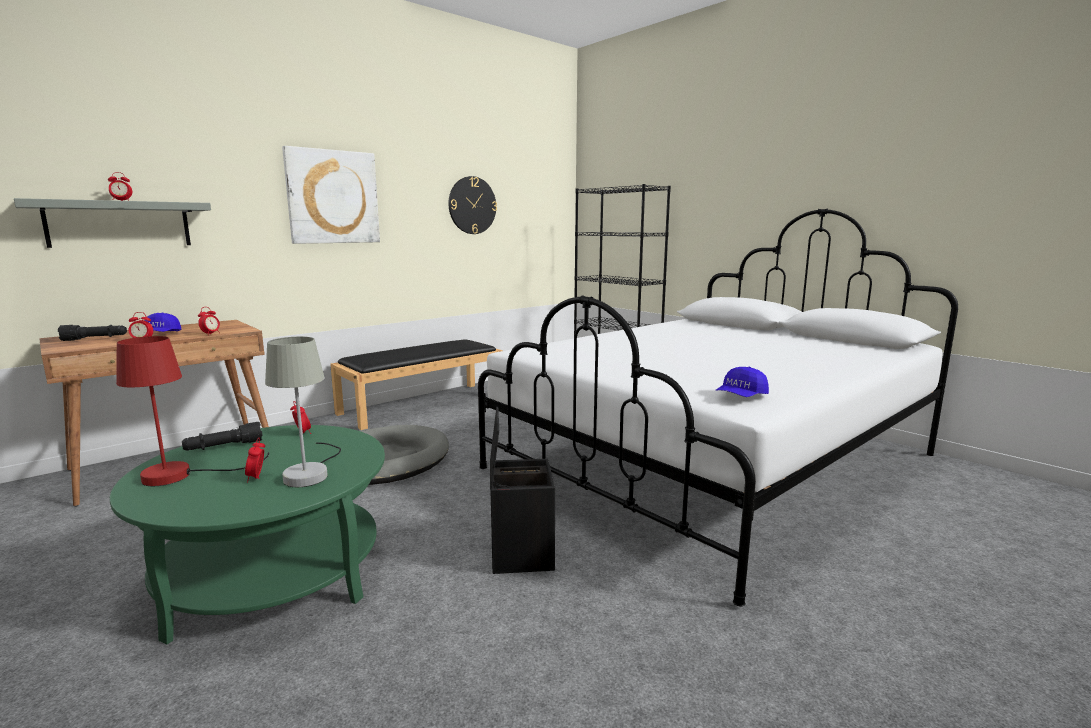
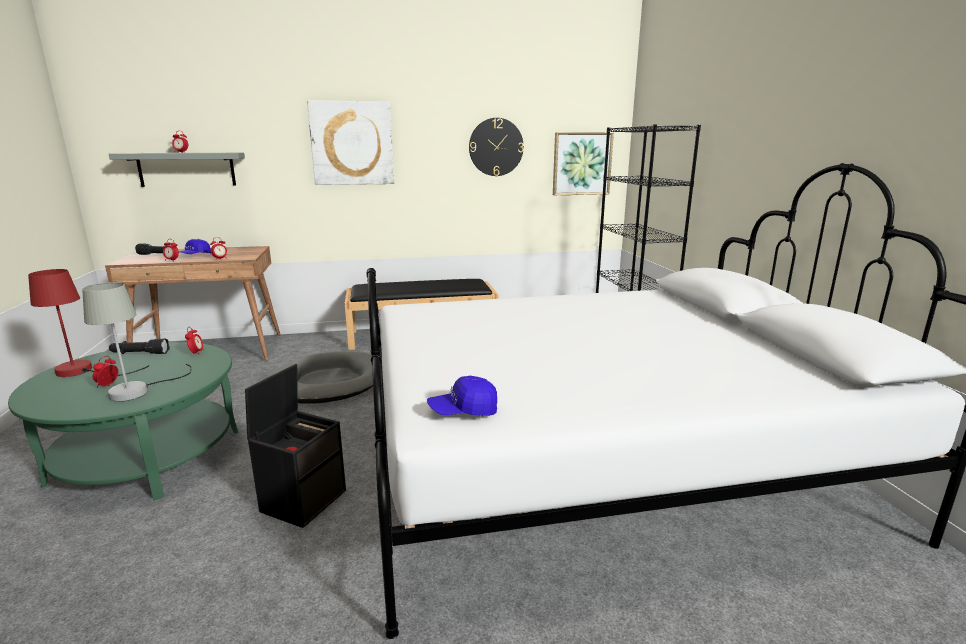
camera: 30 degrees right, 5 degrees up
none -> picture [553,132,614,195]

